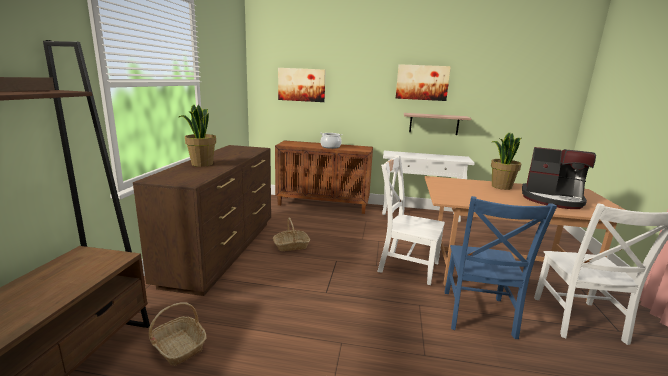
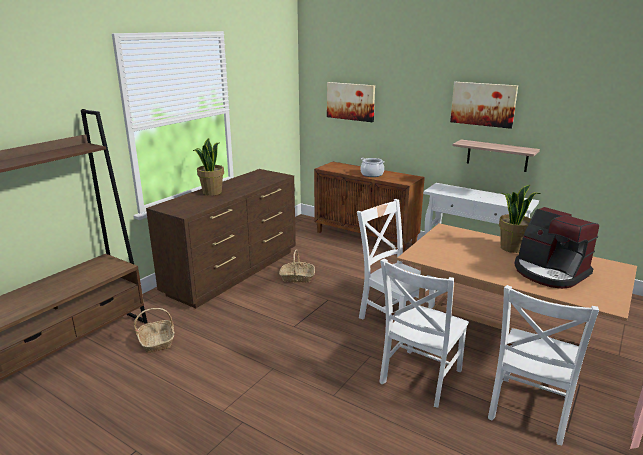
camera: 25 degrees right, 5 degrees up
blue chair [445,196,557,339] -> white chair [379,259,469,408]

